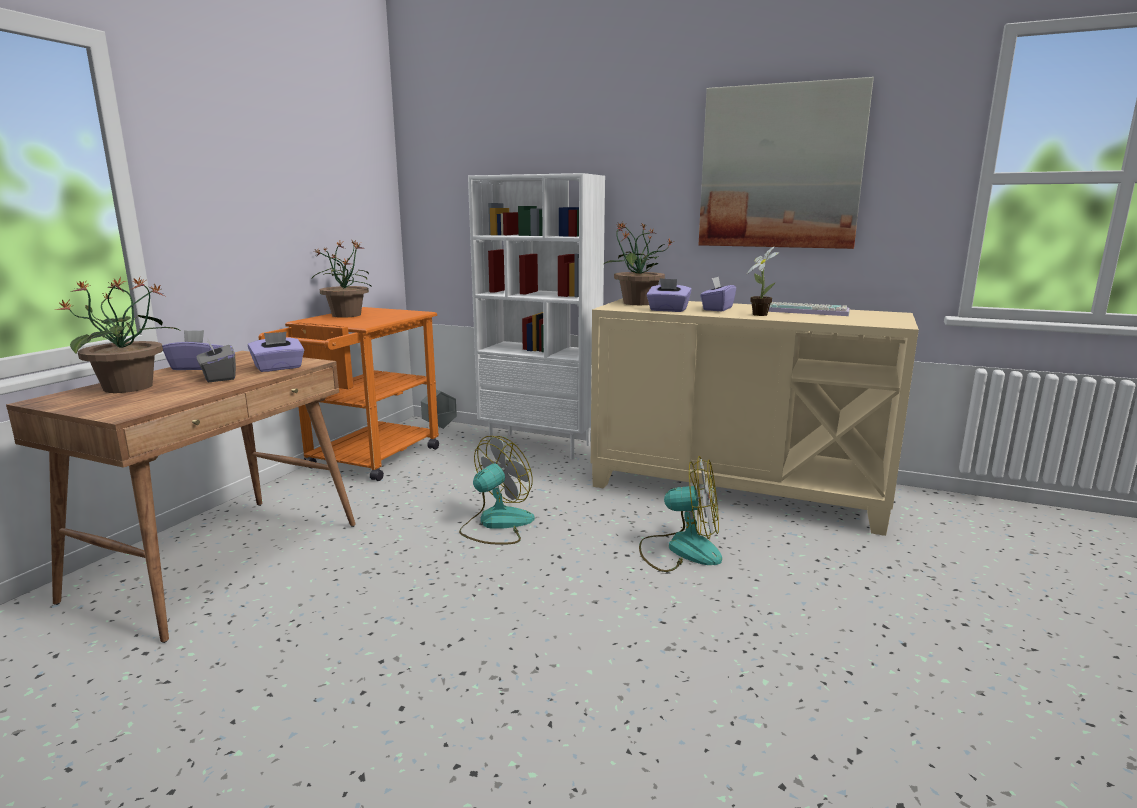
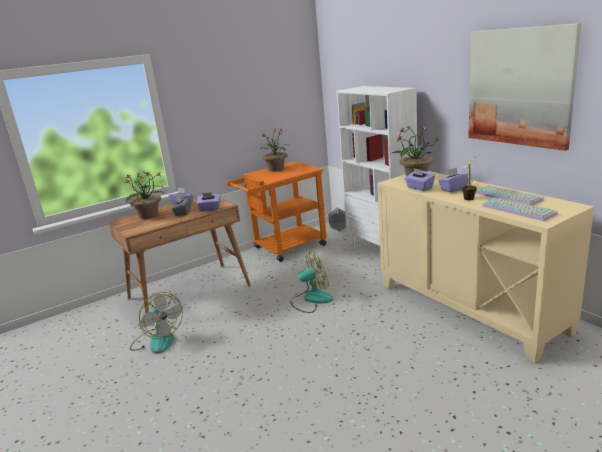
camera: 35 degrees right, 5 degrees up
fan [639,456,722,572] -> fan moved to [130,292,183,354]
none -> keyboard [482,197,557,221]

